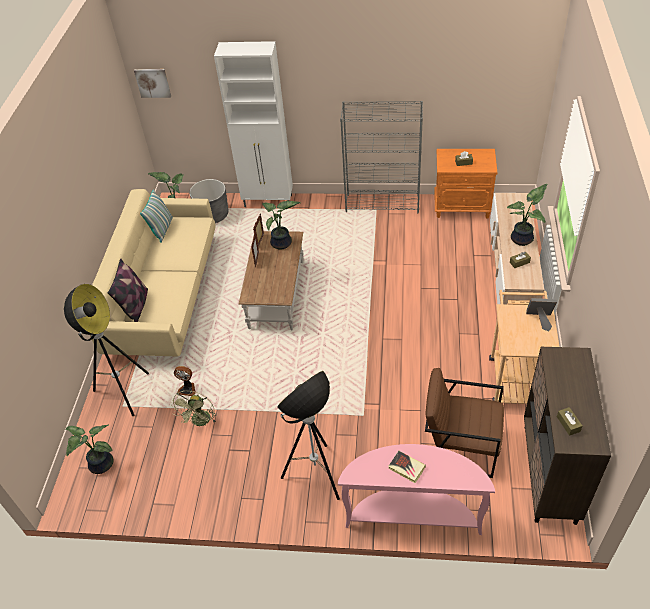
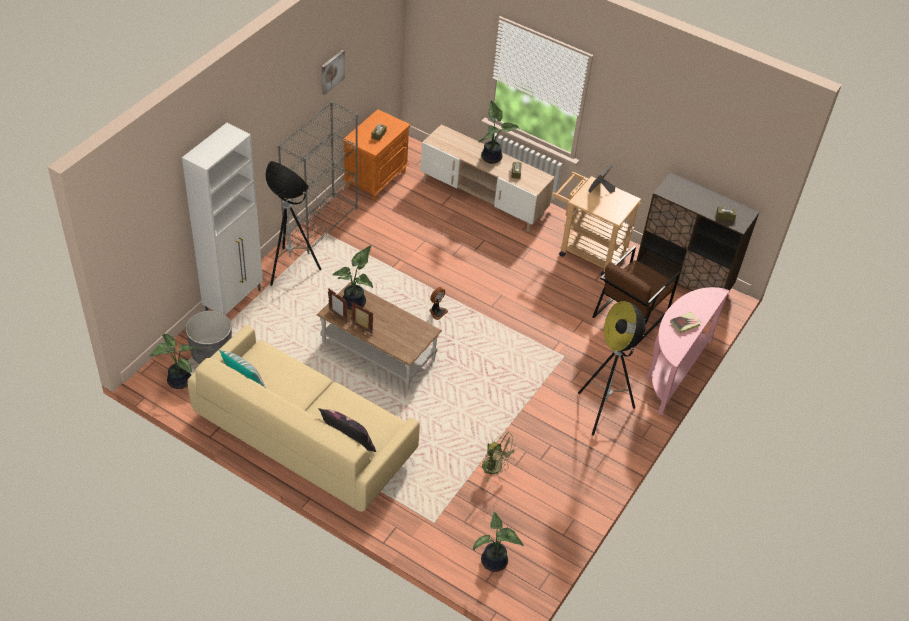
camera: 70 degrees left, 0 degrees up
floor lamp [64,284,149,416] -> floor lamp moved to [266,161,321,286]
picture [134,69,171,98] -> picture moved to [322,50,345,95]
fan [174,366,195,396] -> fan moved to [429,287,448,320]

